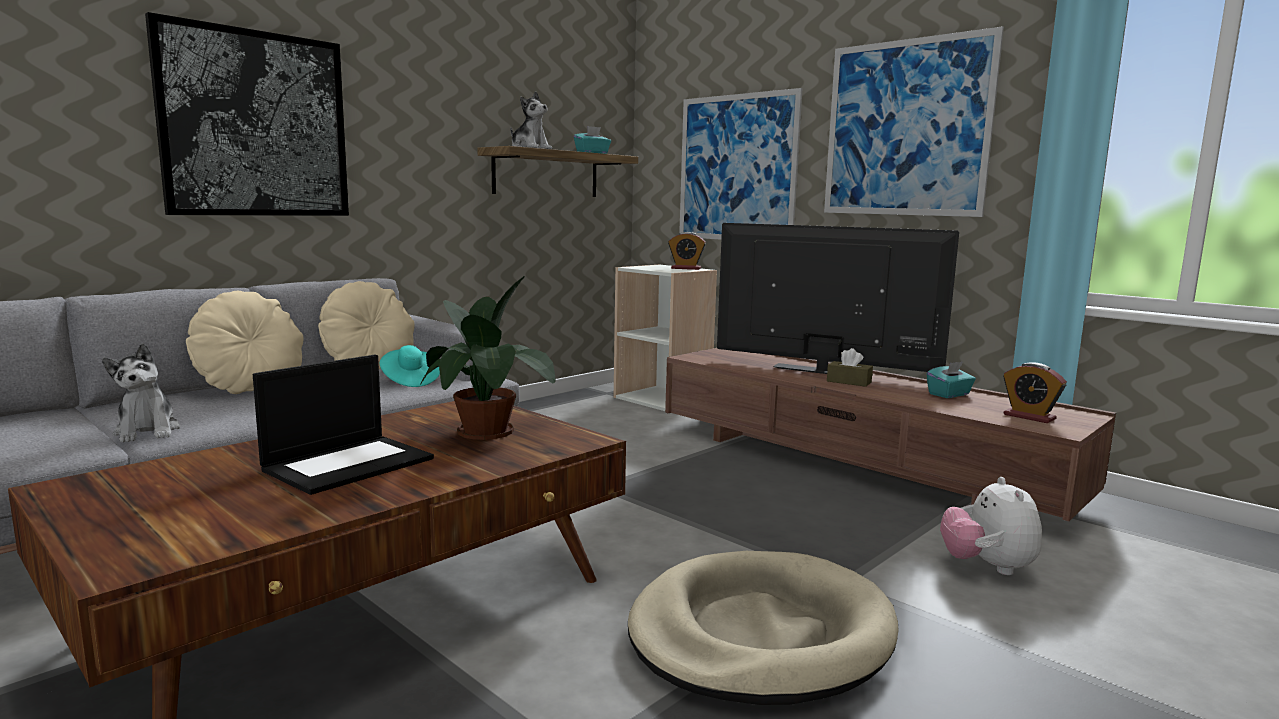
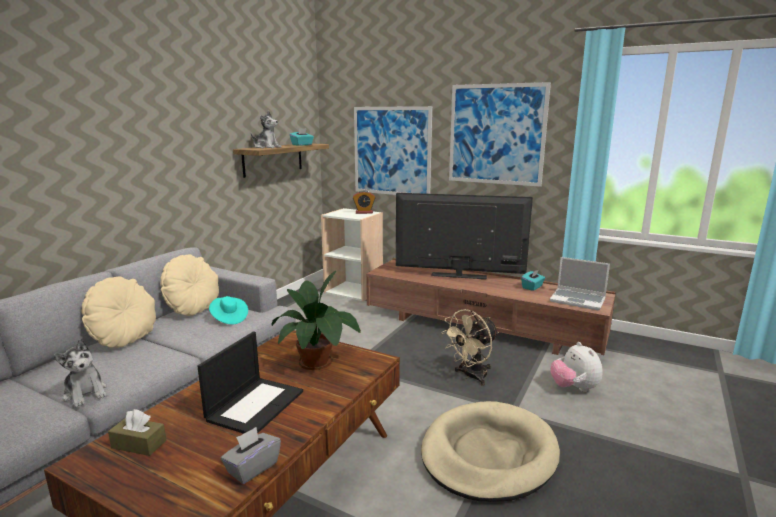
camera: 15 degrees left, 5 degrees up
picture [145,12,349,216] -> none
brown tissue box [827,348,873,387] -> brown tissue box moved to [108,409,167,456]
alarm clock [1003,363,1067,423] -> laptop [550,257,610,310]
none -> grey tissue box [221,427,281,484]
none -> beige fan [441,309,499,386]

